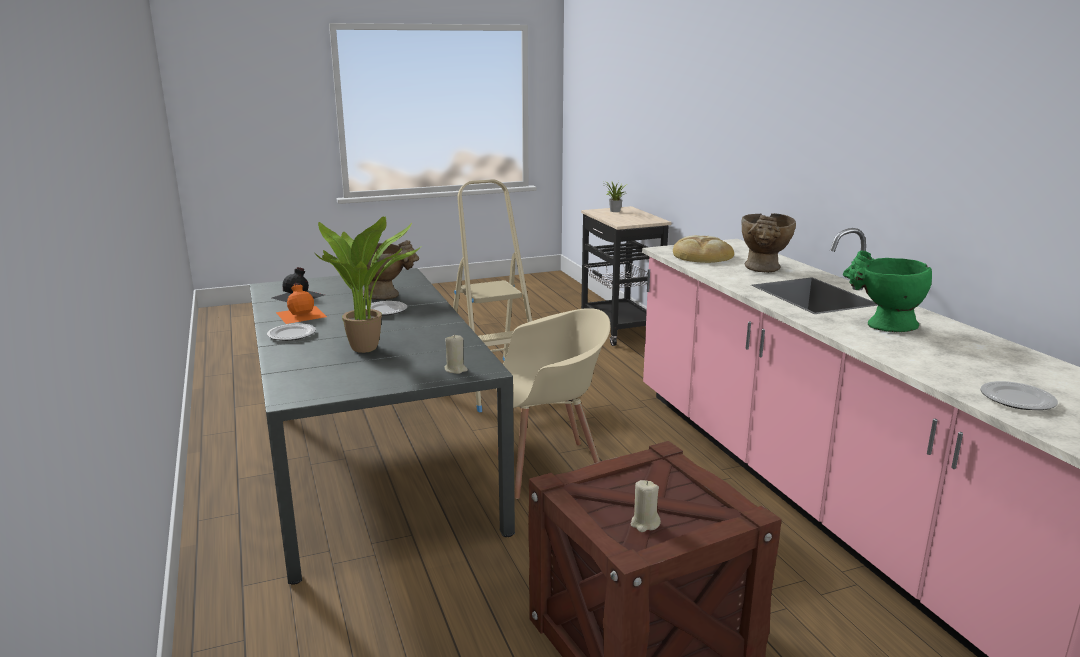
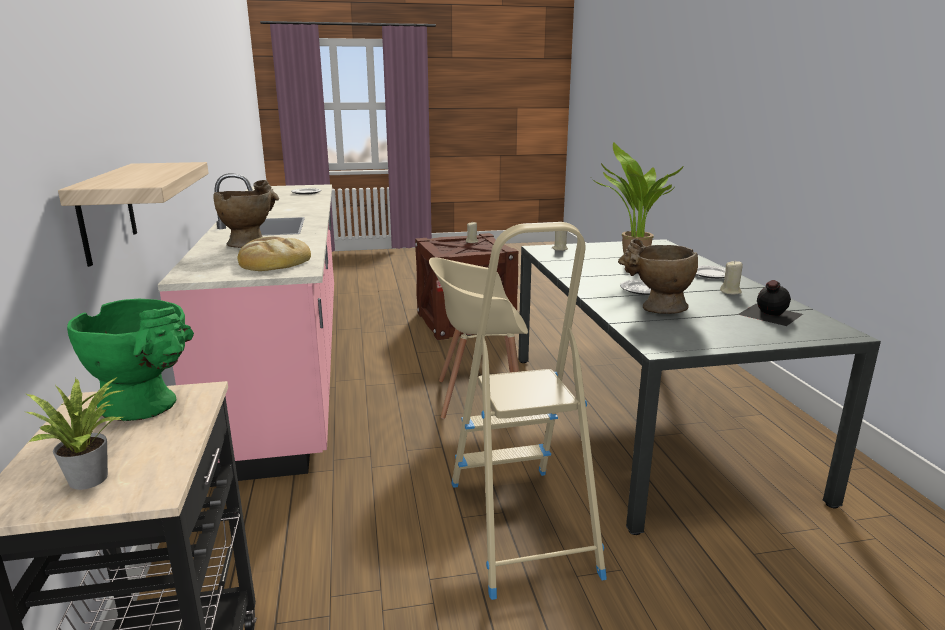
camera: 170 degrees left, 0 degrees up
orange bottle [276,283,327,324] -> beige candle [720,260,743,295]
green vase [843,251,932,332] -> green vase moved to [67,299,194,421]
none -> shelf [58,162,209,267]

